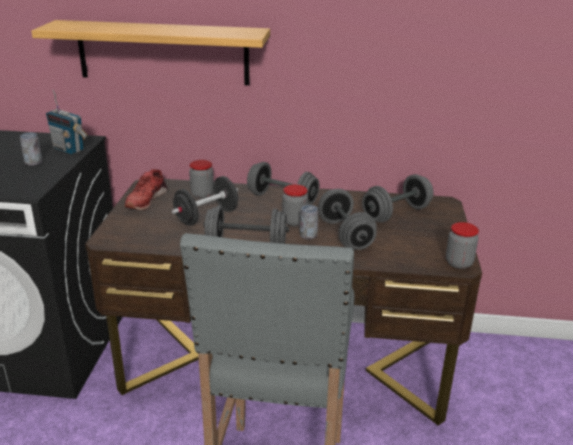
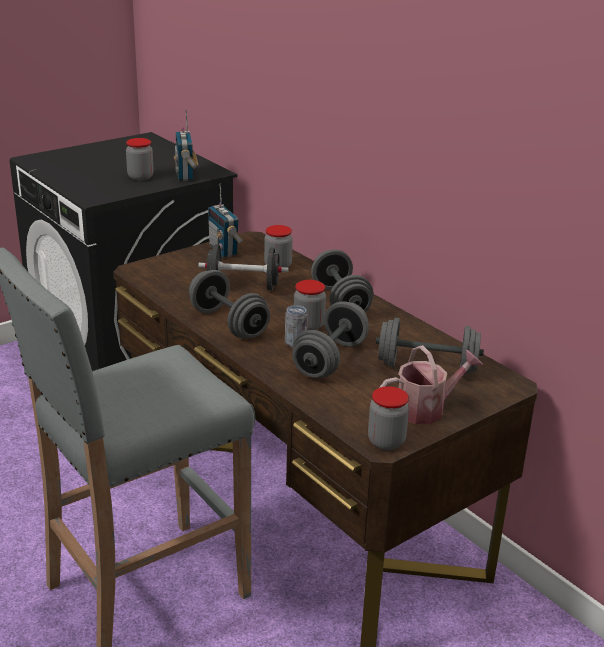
camera: 45 degrees right, 0 degrees up
can [20,133,42,166] -> jar [126,138,153,181]
shelf [31,20,270,85] -> none
red shoe [124,169,168,210] -> radio [208,184,243,257]
none -> watering can [379,345,483,424]

